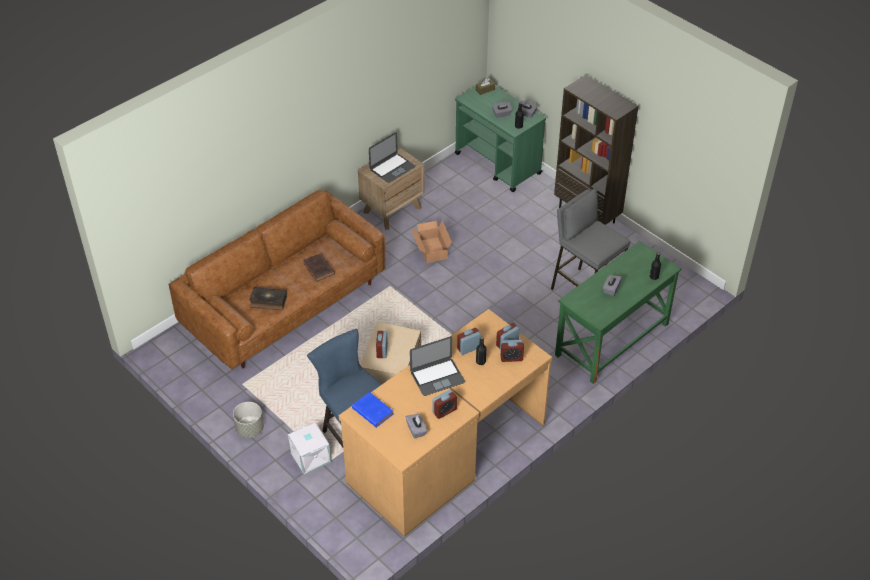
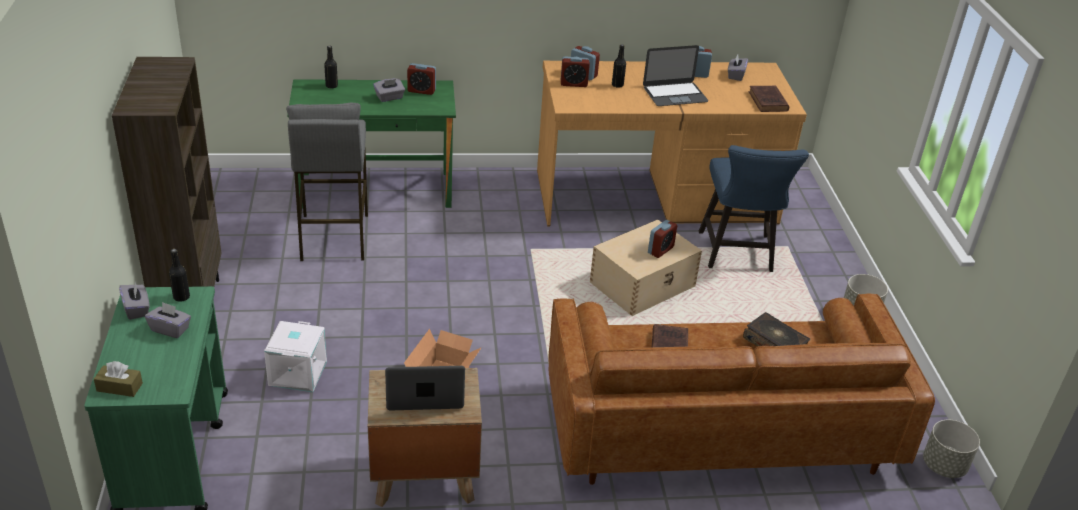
camera: 145 degrees left, 10 degrees down
white storage box [288,422,331,475] -> white storage box moved to [264,321,327,392]
blue book [352,392,393,428] -> brown book [748,85,789,112]
laptop [410,336,465,396] -> laptop turned 150 degrees clockwise [643,45,708,106]
alarm clock [457,328,481,355] -> alarm clock moved to [407,63,436,95]
none -> grey planter [923,420,980,478]

